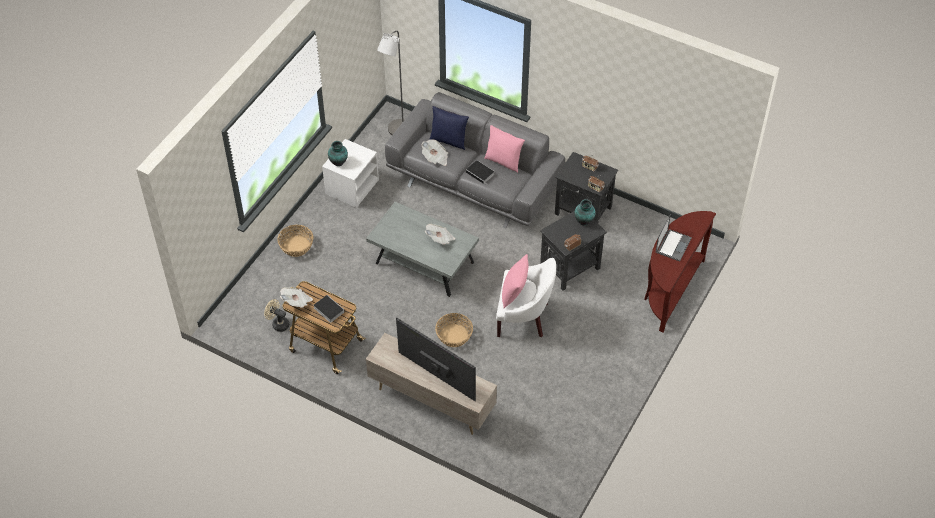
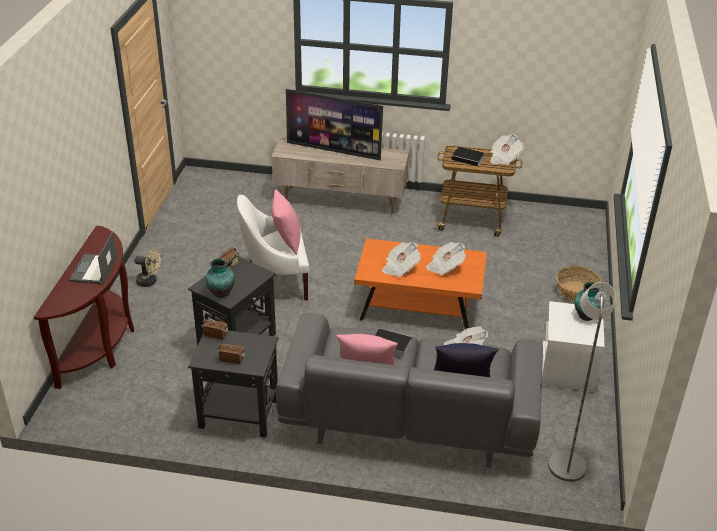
camera: 160 degrees right, 15 degrees down
beige fan [264,299,289,332] -> beige fan moved to [135,249,161,287]
grey coffee table [366,202,479,297] -> orange coffee table [354,238,487,329]
basket [435,313,473,347] -> none
none -> newspaper [426,242,466,276]

